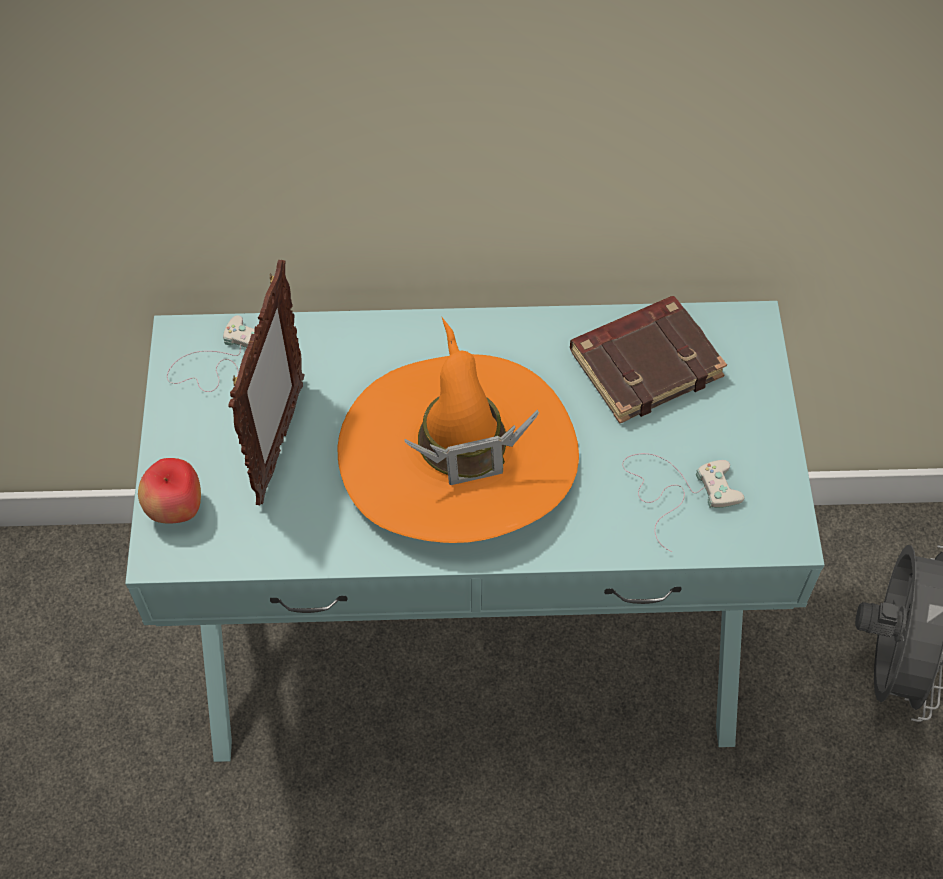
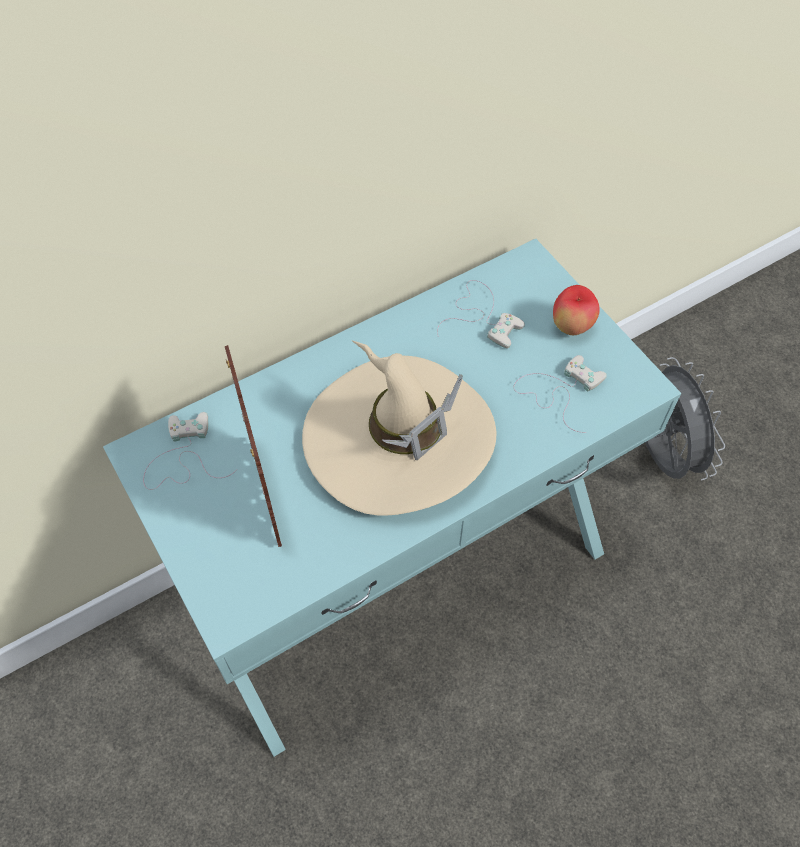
camera: 30 degrees left, 0 degrees up
apple [138,458,201,524] -> apple moved to [553,285,600,335]
orange hat [338,318,579,543] -> beige hat [302,340,496,516]
brown book [570,296,727,424] -> white game controller [437,280,525,348]

